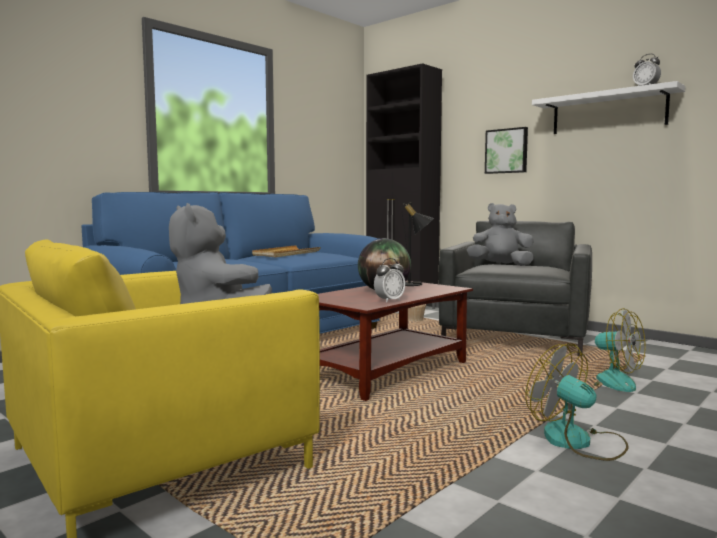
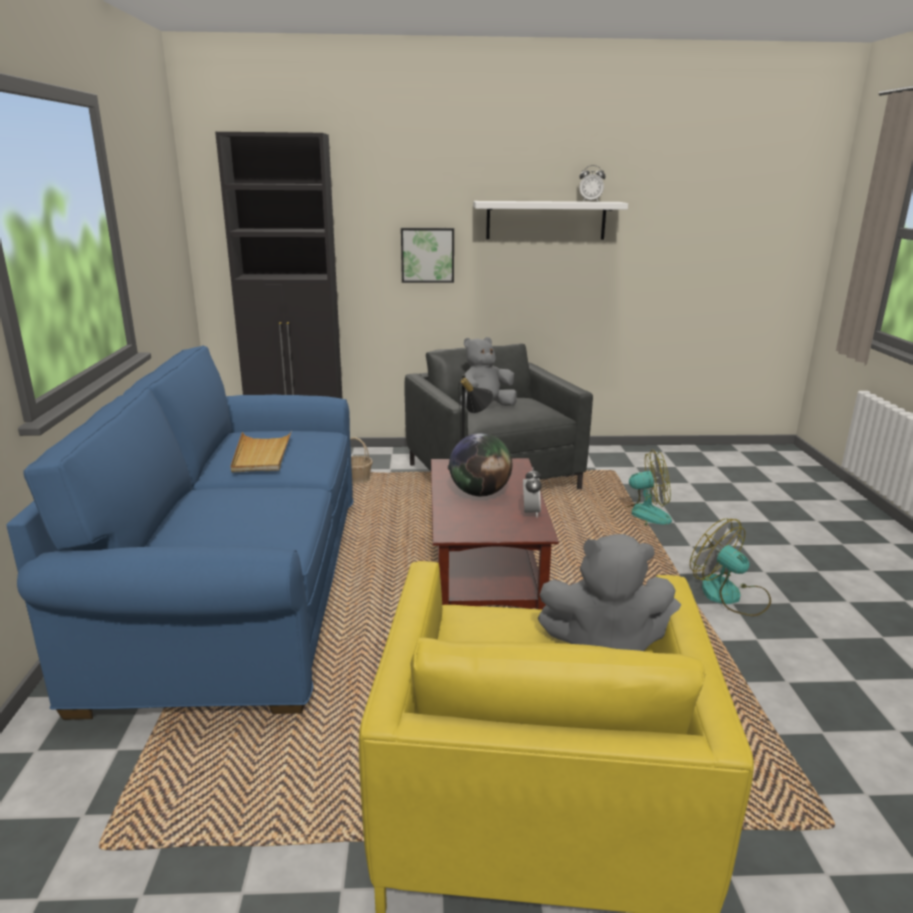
camera: 45 degrees left, 15 degrees up
fan [525,343,628,461] -> fan turned 45 degrees clockwise [690,518,771,616]

